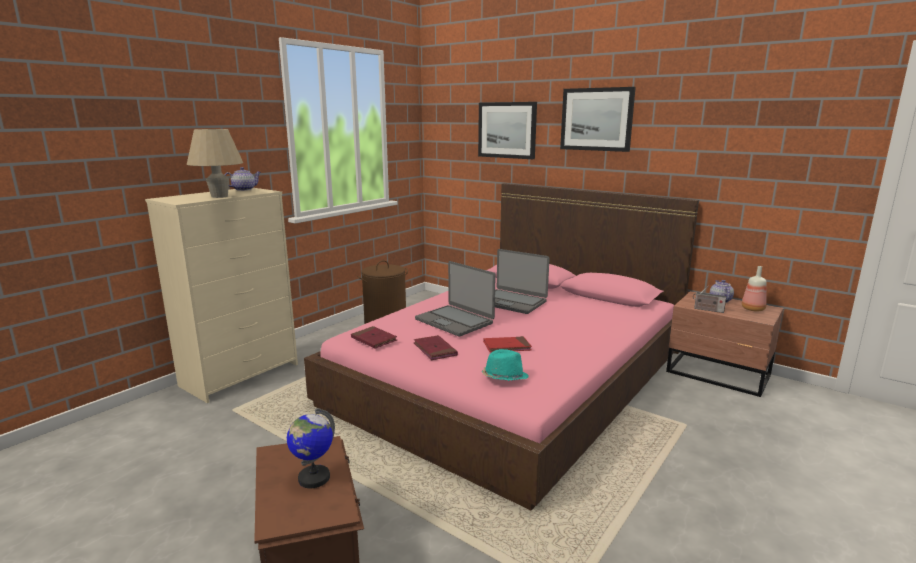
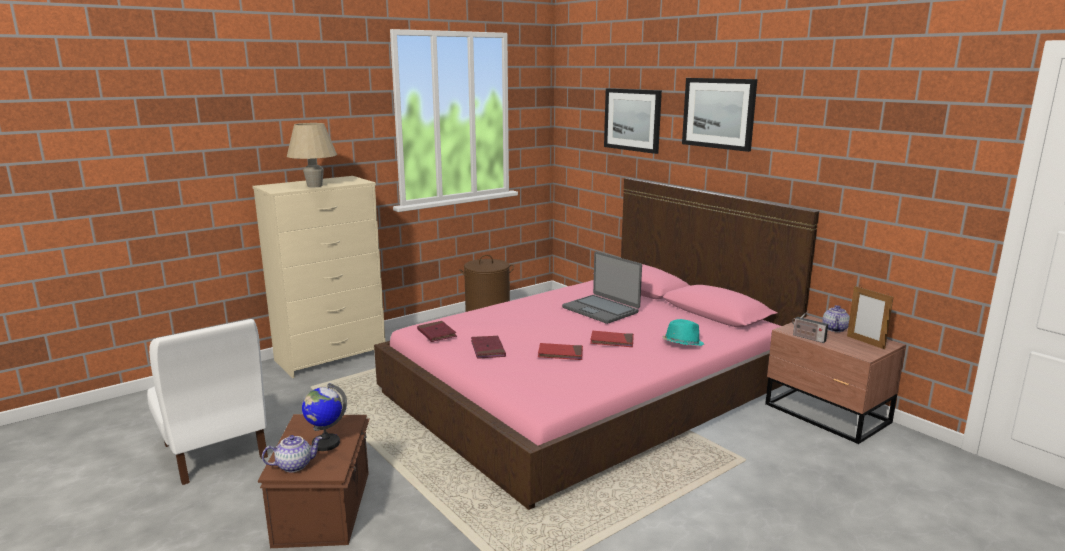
camera: 15 degrees right, 0 degrees up
teapot [225,167,261,191] -> teapot moved to [262,435,322,472]
laptop [415,261,496,337] -> none
turquoise hat [482,349,529,381] -> turquoise hat moved to [663,319,704,346]
bottle [742,266,767,312] -> picture frame [847,286,894,349]
none -> white chair [147,319,268,485]
none -> red book [590,331,634,347]

